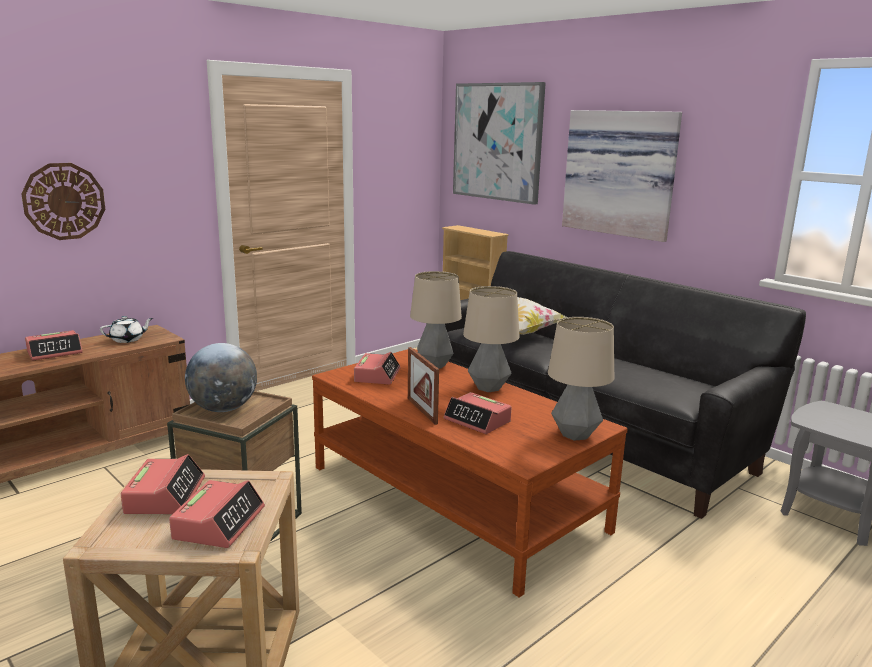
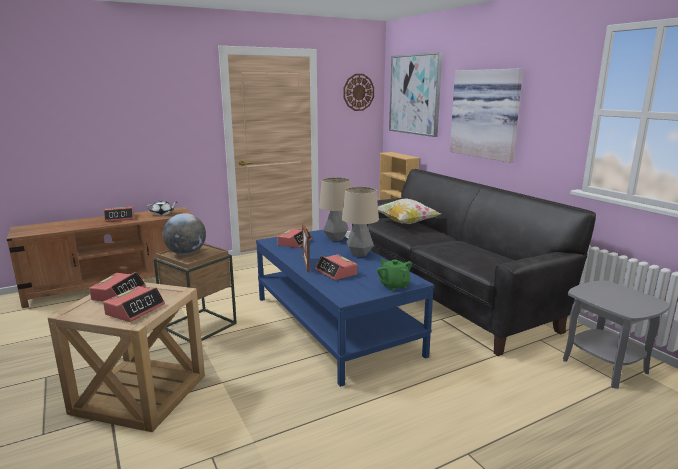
camera: 15 degrees right, 0 degrees up
wall clock [21,163,105,240] -> wall clock moved to [343,74,374,111]
brown coffee table [312,349,628,598] -> blue coffee table [256,229,434,387]
table lamp [548,317,614,441] -> green teapot [377,259,412,291]

